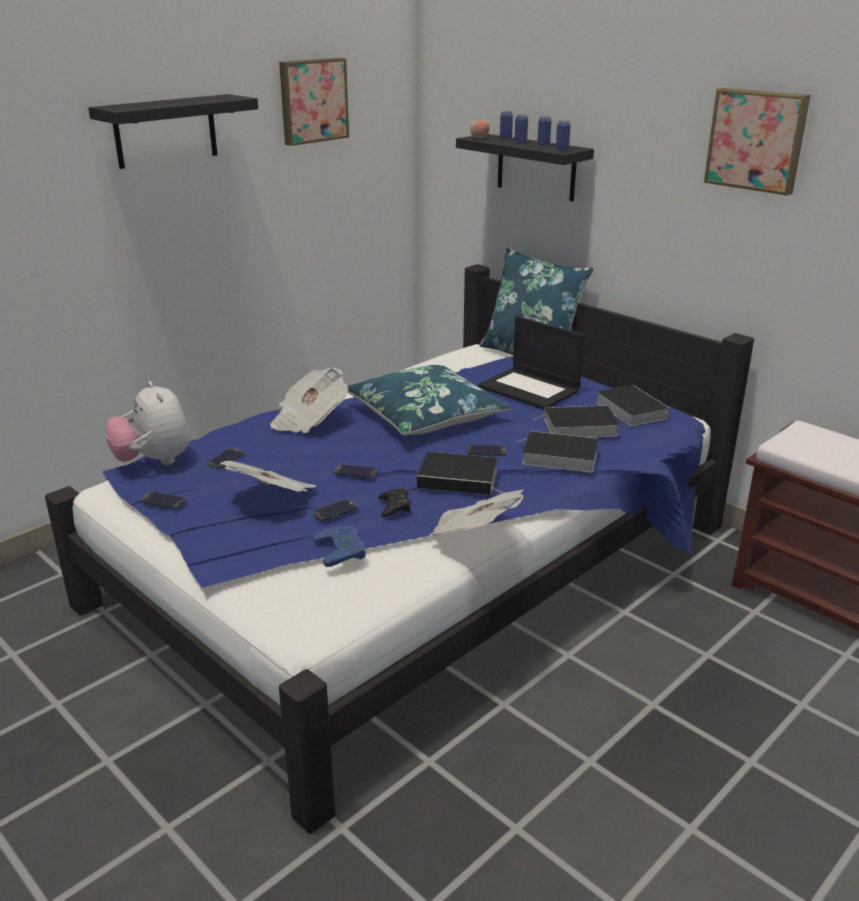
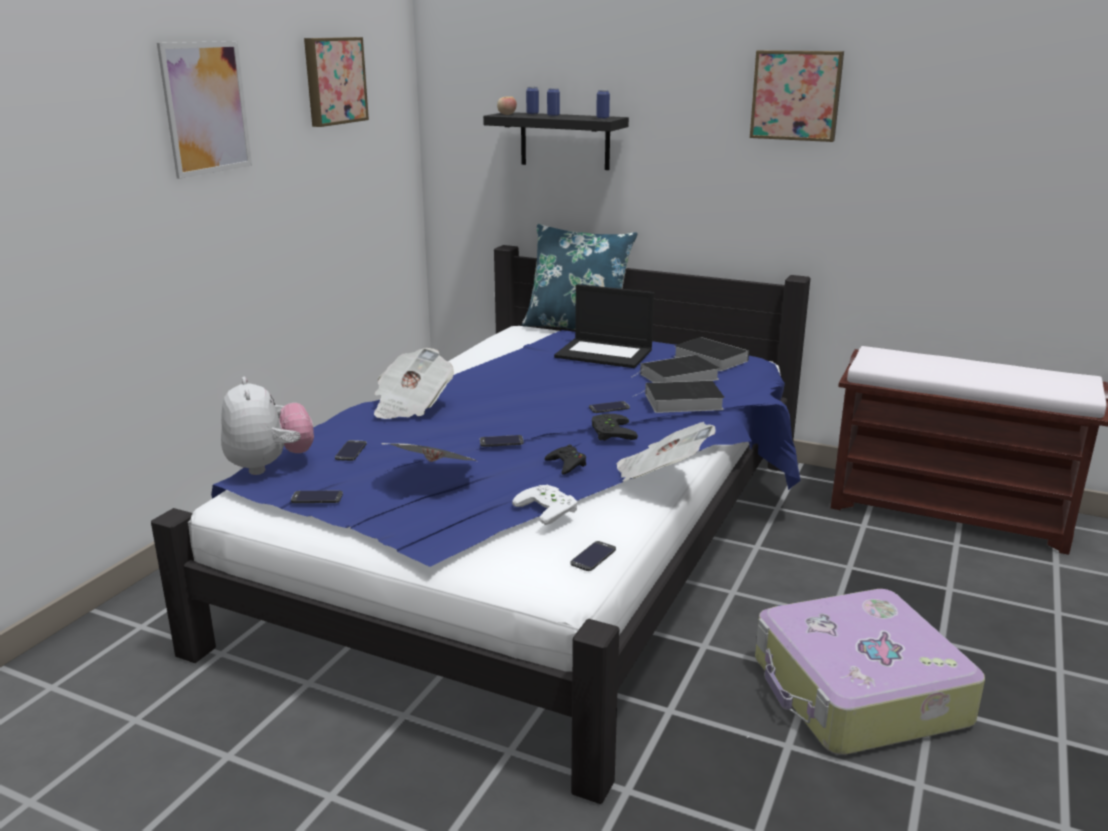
camera: 20 degrees left, 5 degrees down
black shelf [88,94,258,169] -> picture [157,41,252,179]
plush toy [106,381,190,465] -> plush toy turned 150 degrees counterclockwise [221,377,314,475]
phone [313,499,358,521] -> phone moved to [570,541,616,571]
blue game controller [314,526,366,567] -> white game controller [512,485,577,525]
blue pillow [348,365,511,435] -> none
book [417,452,504,495] -> black game controller [592,414,638,441]
can [537,116,552,146] -> none
none -> suitcase [755,589,985,755]

